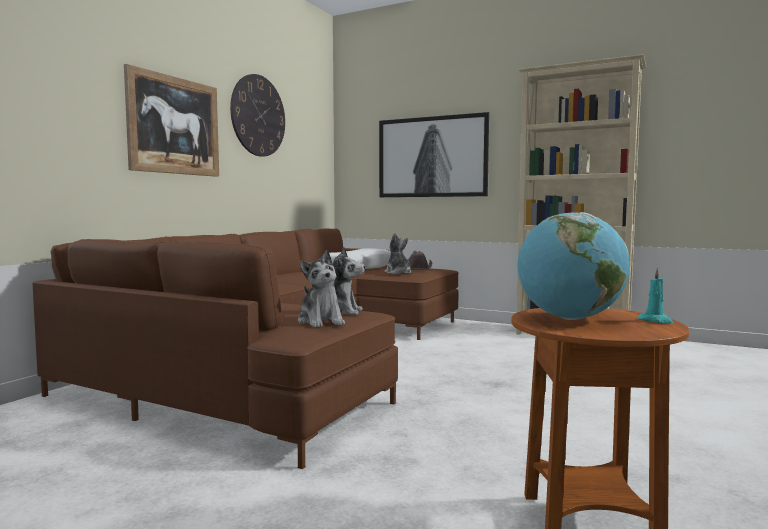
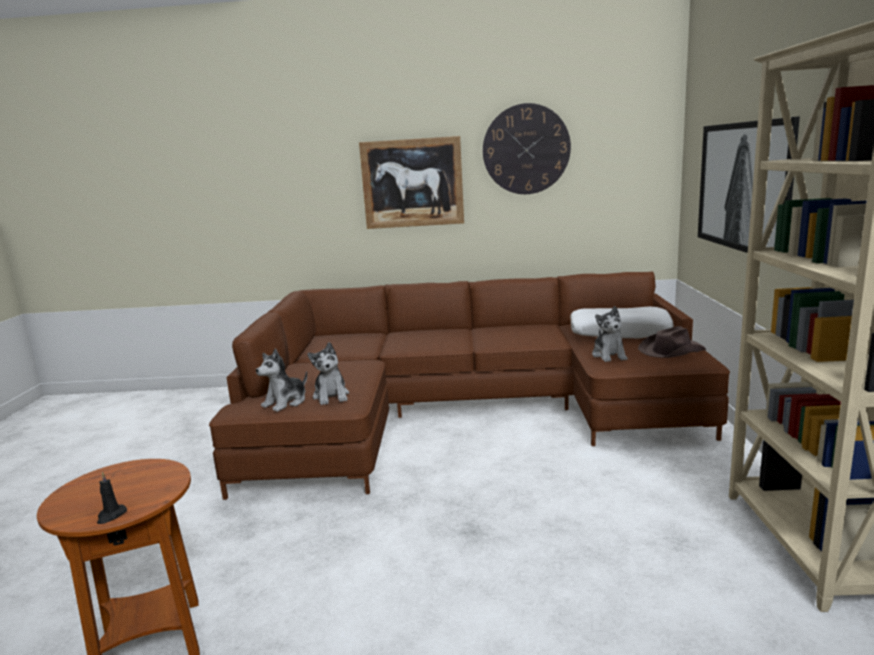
camera: 65 degrees right, 10 degrees up
plush toy [384,233,411,274] -> plush toy turned 135 degrees clockwise [592,306,628,362]
globe [517,212,630,320] -> none
turquoise candle [638,267,674,324] -> black candle [97,472,127,524]

